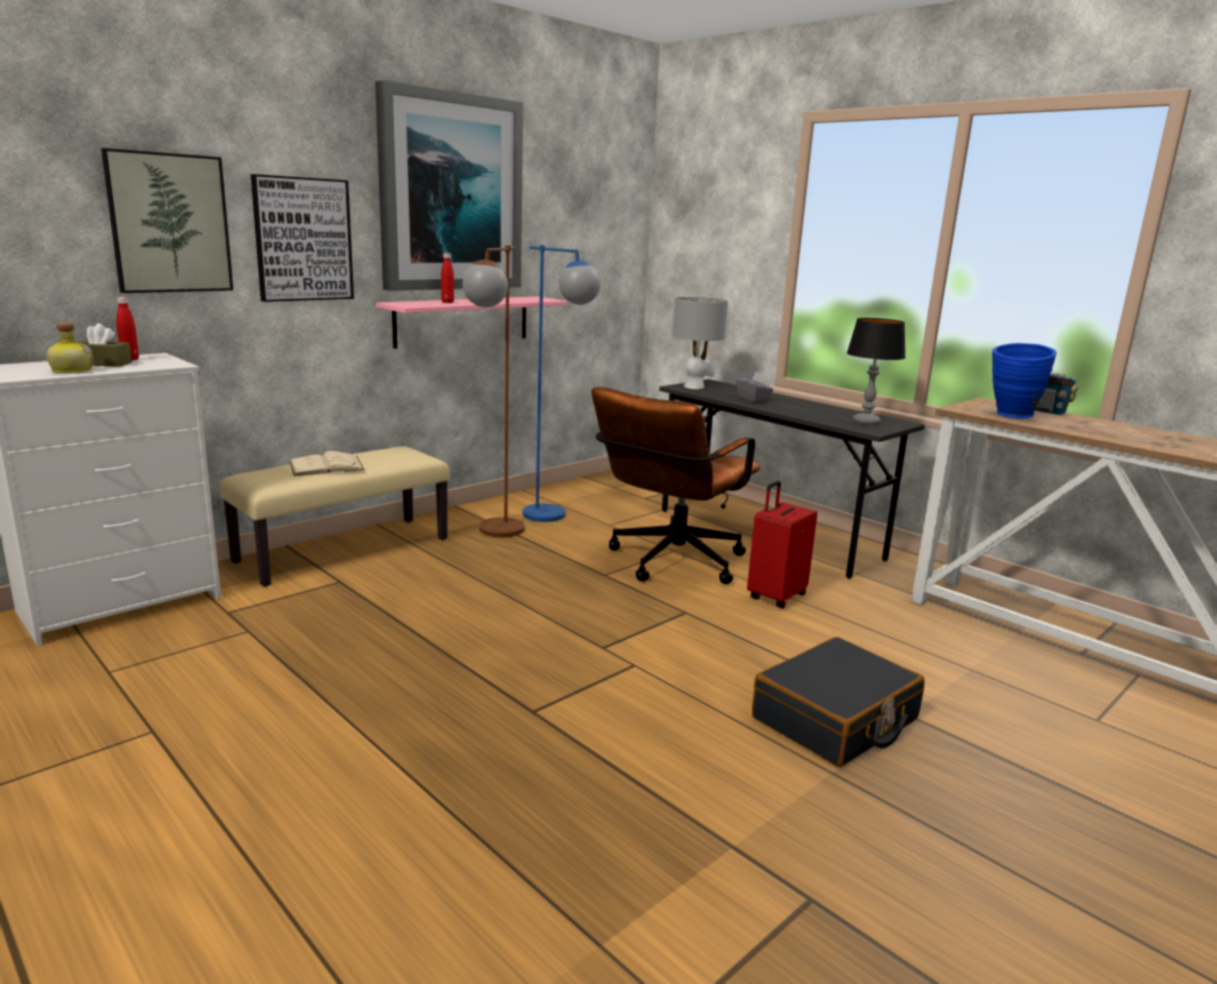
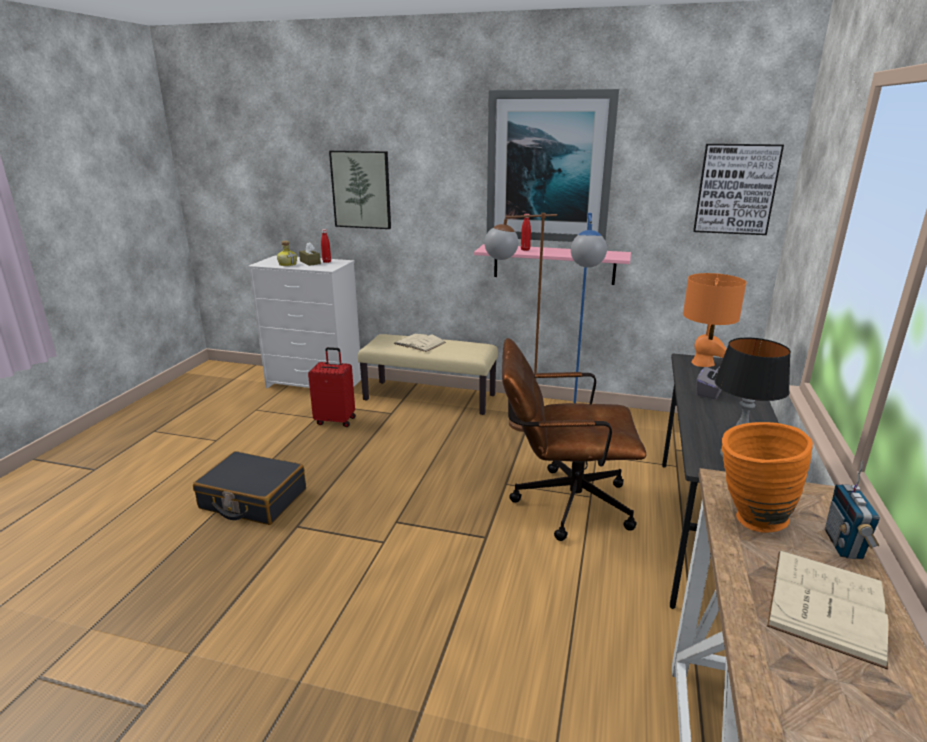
camera: 60 degrees right, 5 degrees up
picture [251,174,354,302] -> picture moved to [693,144,784,235]
grey table lamp [672,297,728,389] -> orange table lamp [683,273,747,367]
red suitcase [747,481,817,608] -> red suitcase moved to [308,347,356,427]
black suitcase [752,637,925,767] -> black suitcase moved to [193,451,306,525]
blue vase [992,343,1057,418] -> orange vase [722,422,813,533]
none -> beige book [767,550,888,670]

